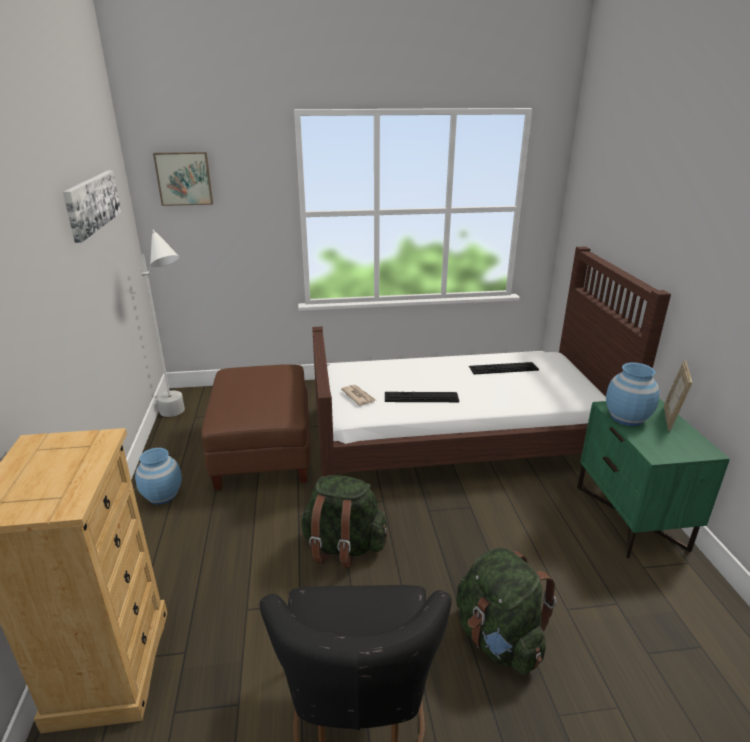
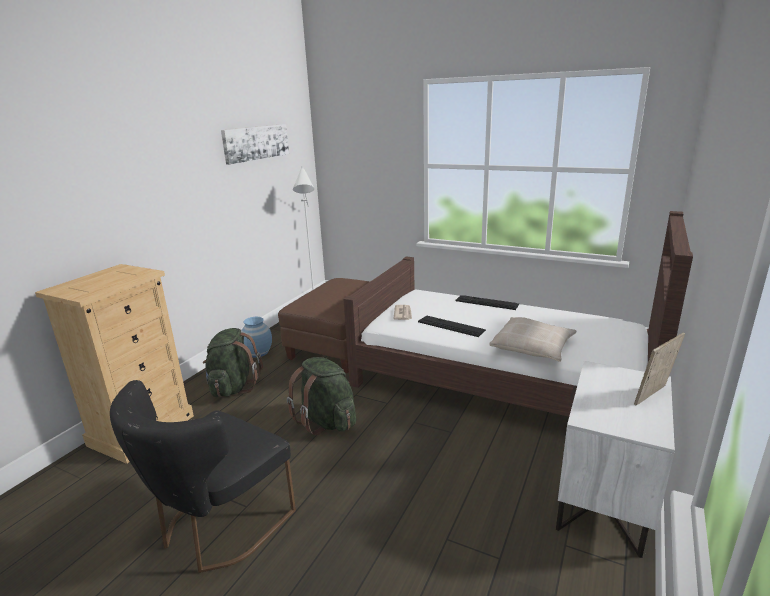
camera: 35 degrees right, 5 degrees down
picture [153,152,213,206] -> none
green backpack [456,548,557,675] -> green backpack moved to [202,328,263,397]
keyboard [469,362,539,374] -> keyboard moved to [456,295,519,310]
green nightstand [577,398,730,559] -> white nightstand [556,361,675,558]
blue vase [606,363,659,426] -> none
none -> beige pillow [489,317,576,362]

